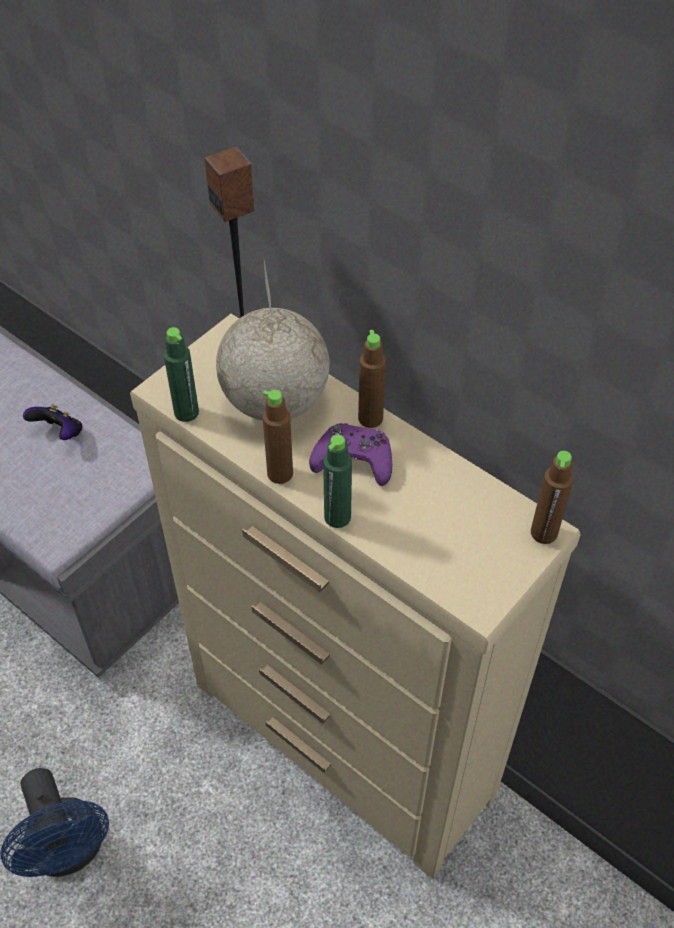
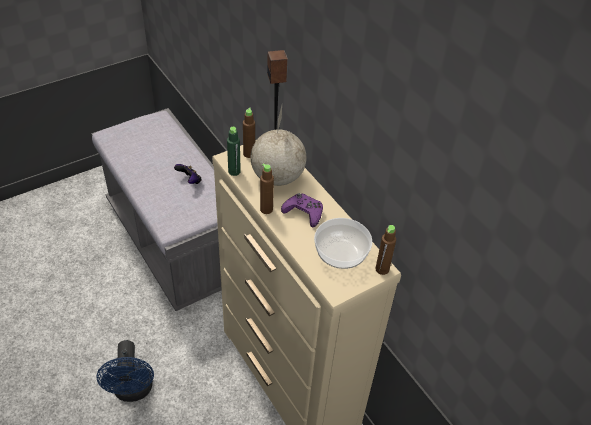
camera: 15 degrees right, 5 degrees down
green bottle [323,434,352,528] -> none
brown bottle [358,330,386,428] -> brown bottle moved to [243,108,255,158]
none -> bowl [314,218,372,269]

